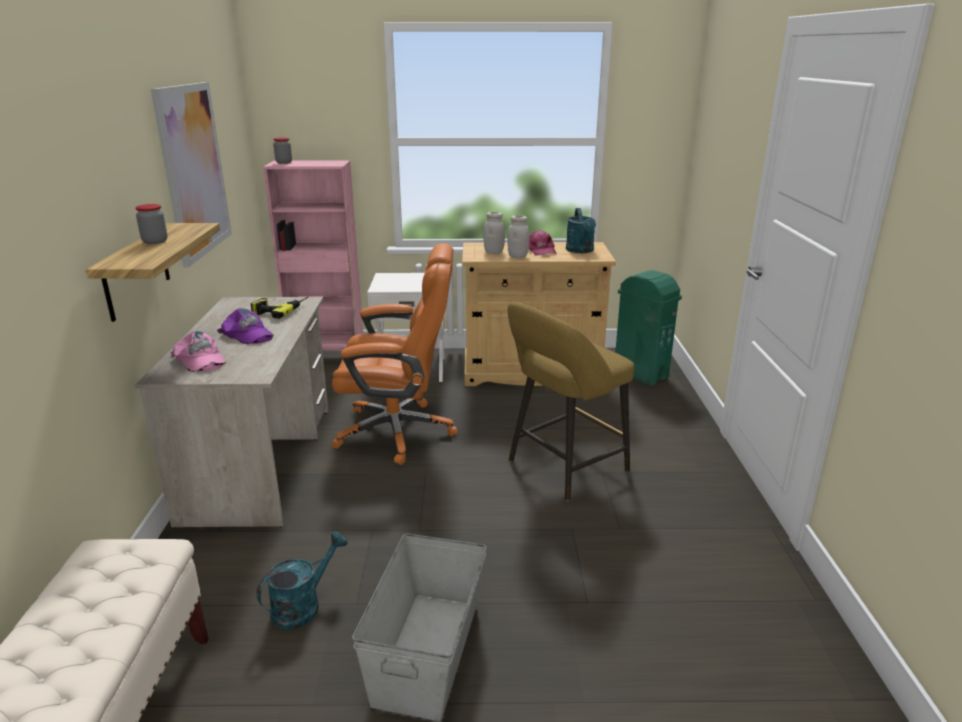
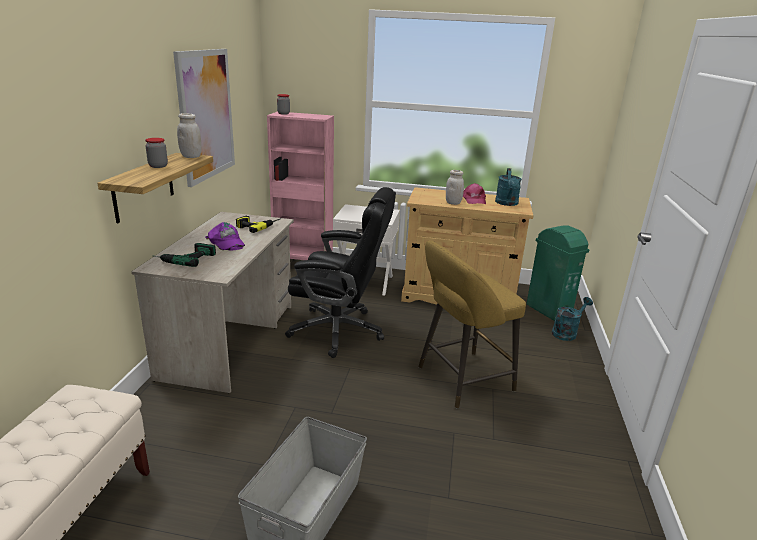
camera: 10 degrees right, 0 degrees up
pink cap [170,331,226,372] -> power drill [152,243,216,267]
turquoise watering can [257,532,348,630] -> turquoise watering can moved to [552,297,593,341]
orange office chair [331,243,458,465] -> black office chair [285,187,396,358]
white jar [483,212,505,254] -> white jar moved to [177,113,202,158]

